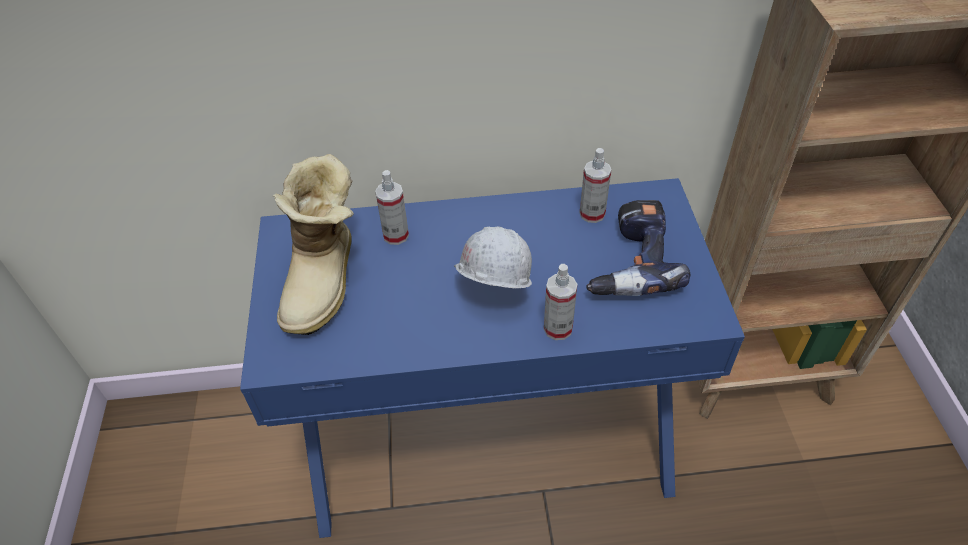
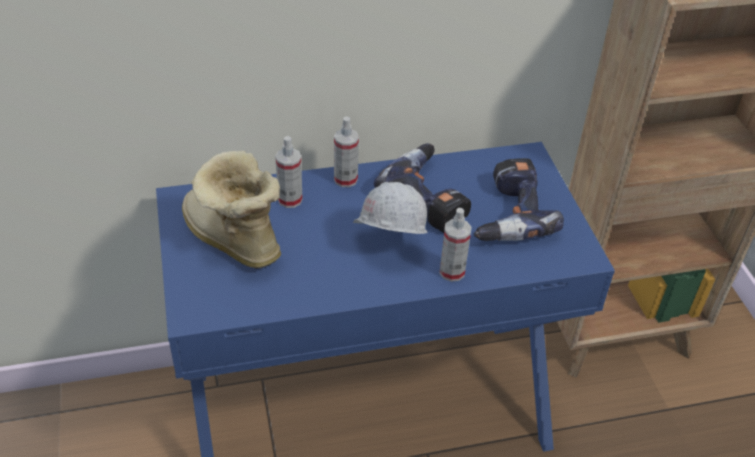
camera: 10 degrees left, 5 degrees down
boot [273,154,354,335] -> boot turned 135 degrees clockwise [182,151,281,269]
spray bottle [580,148,611,223] -> spray bottle moved to [334,116,359,187]
none -> power drill [374,143,471,233]

